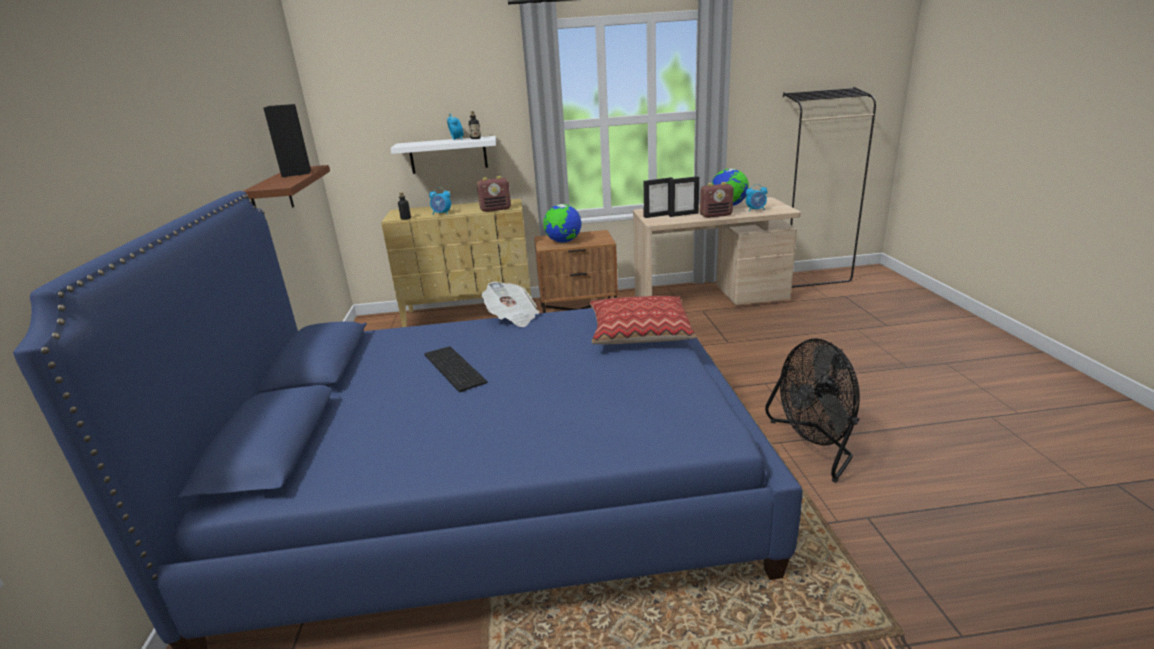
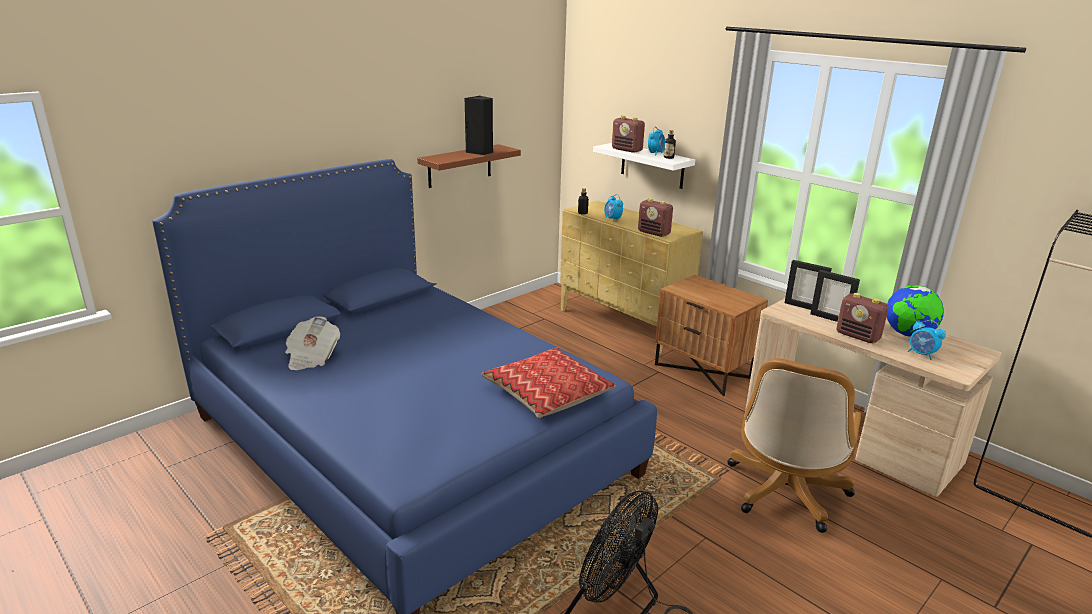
camera: 50 degrees right, 0 degrees up
keyboard [424,346,488,392] -> none
newspaper [481,282,539,327] -> newspaper moved to [285,316,340,370]
globe [543,204,581,243] -> none
none -> radio [612,116,645,153]
none -> office chair [727,358,861,533]

